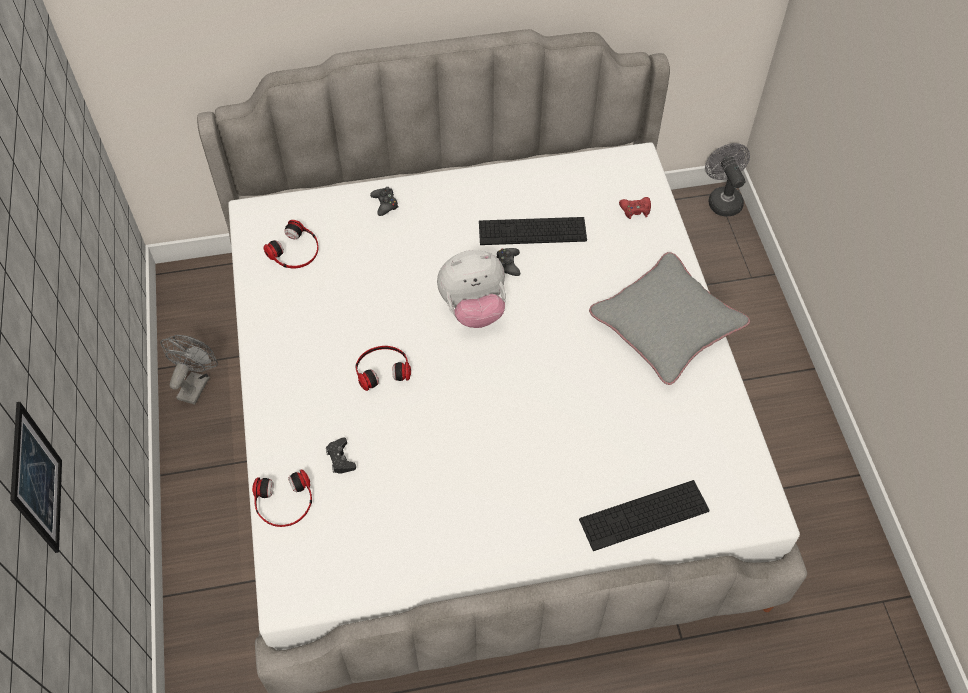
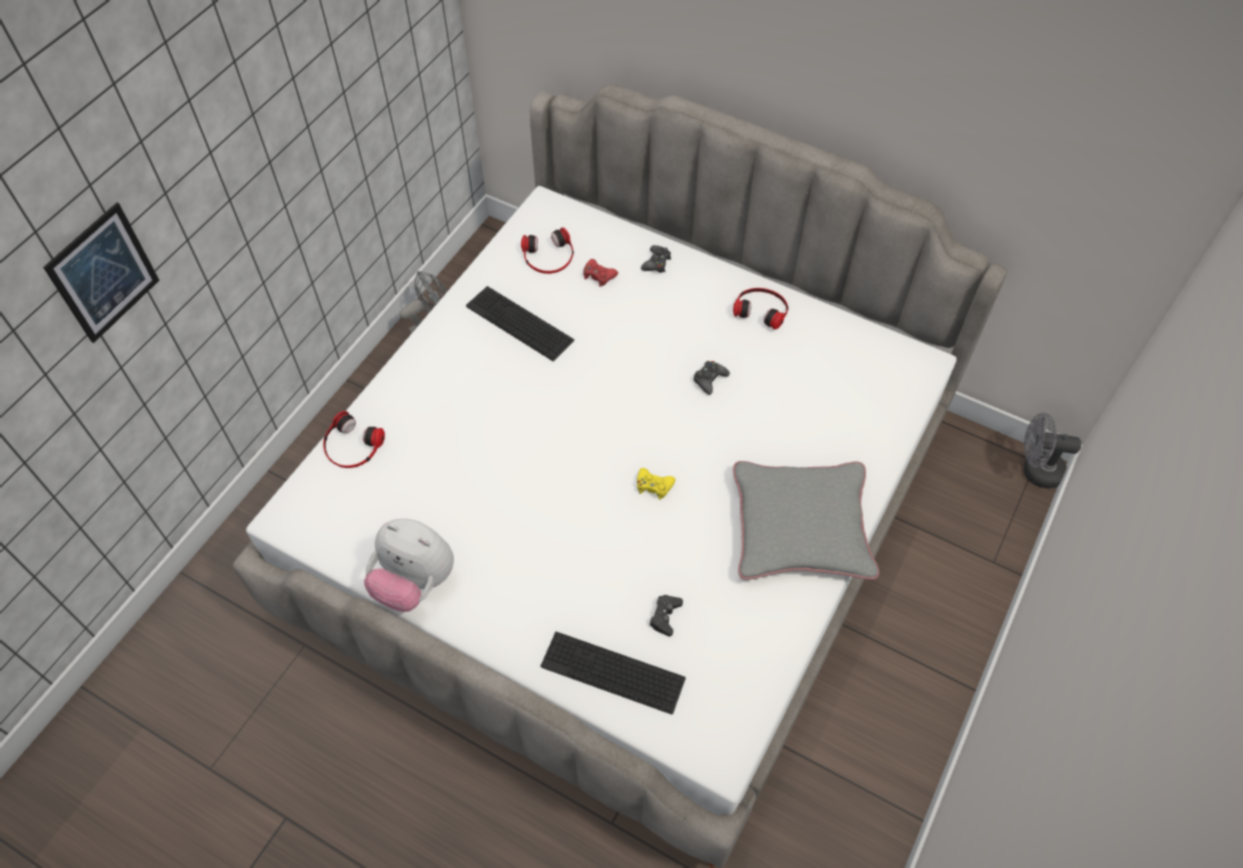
camera: 40 degrees right, 0 degrees up
black game controller [326,437,356,474] -> black game controller moved to [649,595,683,636]
headphones [355,346,411,391] -> headphones moved to [733,288,788,330]
plush toy [437,250,506,328] -> plush toy moved to [364,519,454,612]
keyboard [479,217,587,245] -> keyboard moved to [466,286,574,361]
red game controller [619,197,651,219] -> red game controller moved to [583,259,618,287]
grey fan [705,143,750,217] -> grey fan turned 105 degrees counterclockwise [1024,413,1081,488]
none -> yellow game controller [637,468,676,500]

